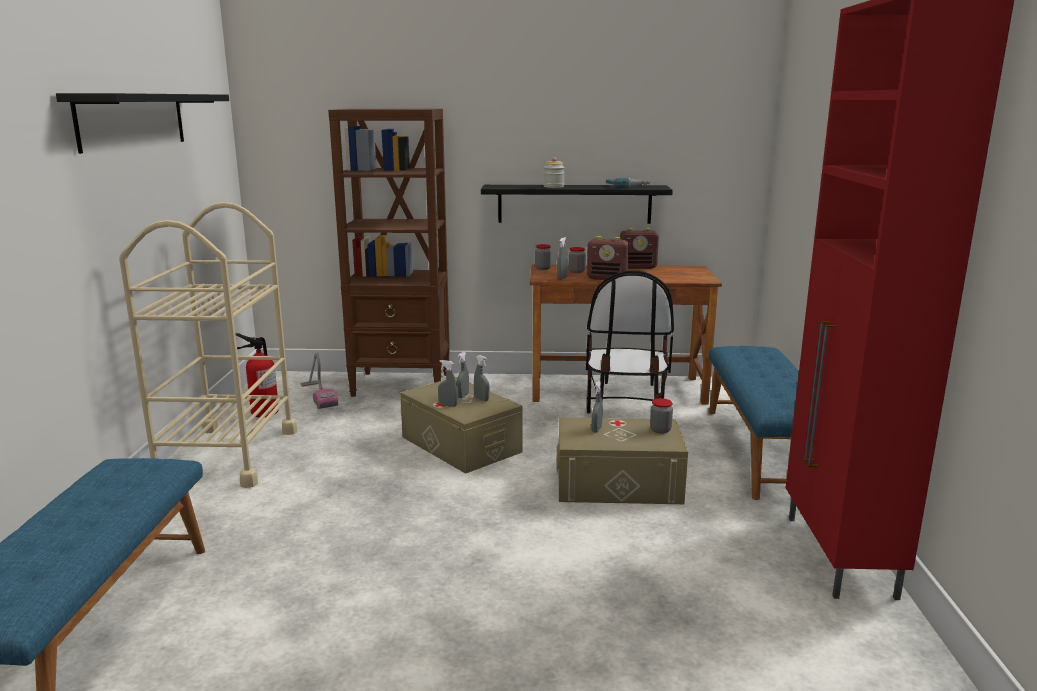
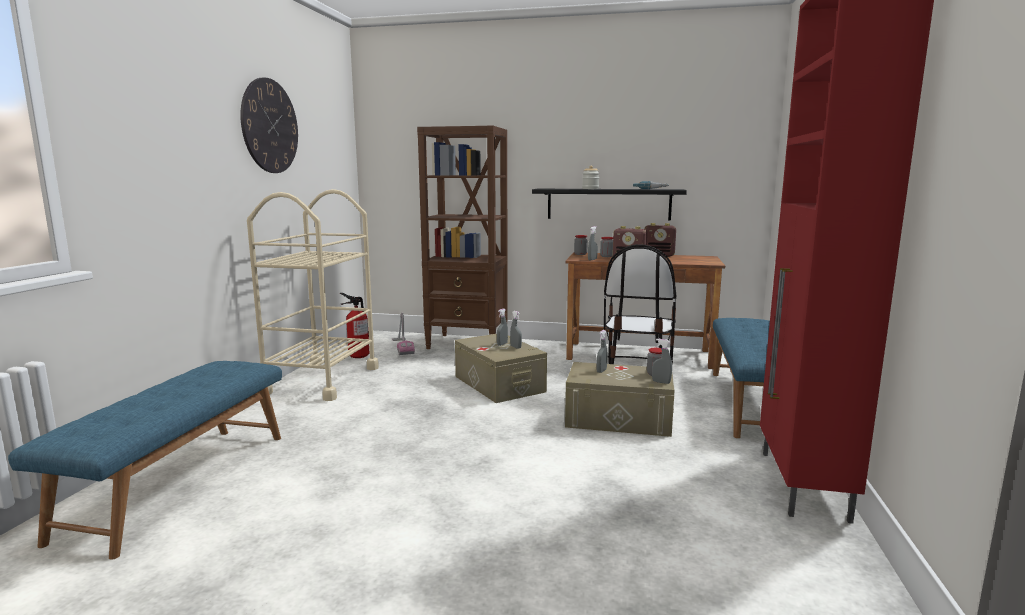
camera: 10 degrees right, 5 degrees down
black shelf [56,93,229,154] -> wall clock [240,78,298,173]
grey spray bottle [438,360,458,407] -> grey spray bottle moved to [652,339,672,384]

